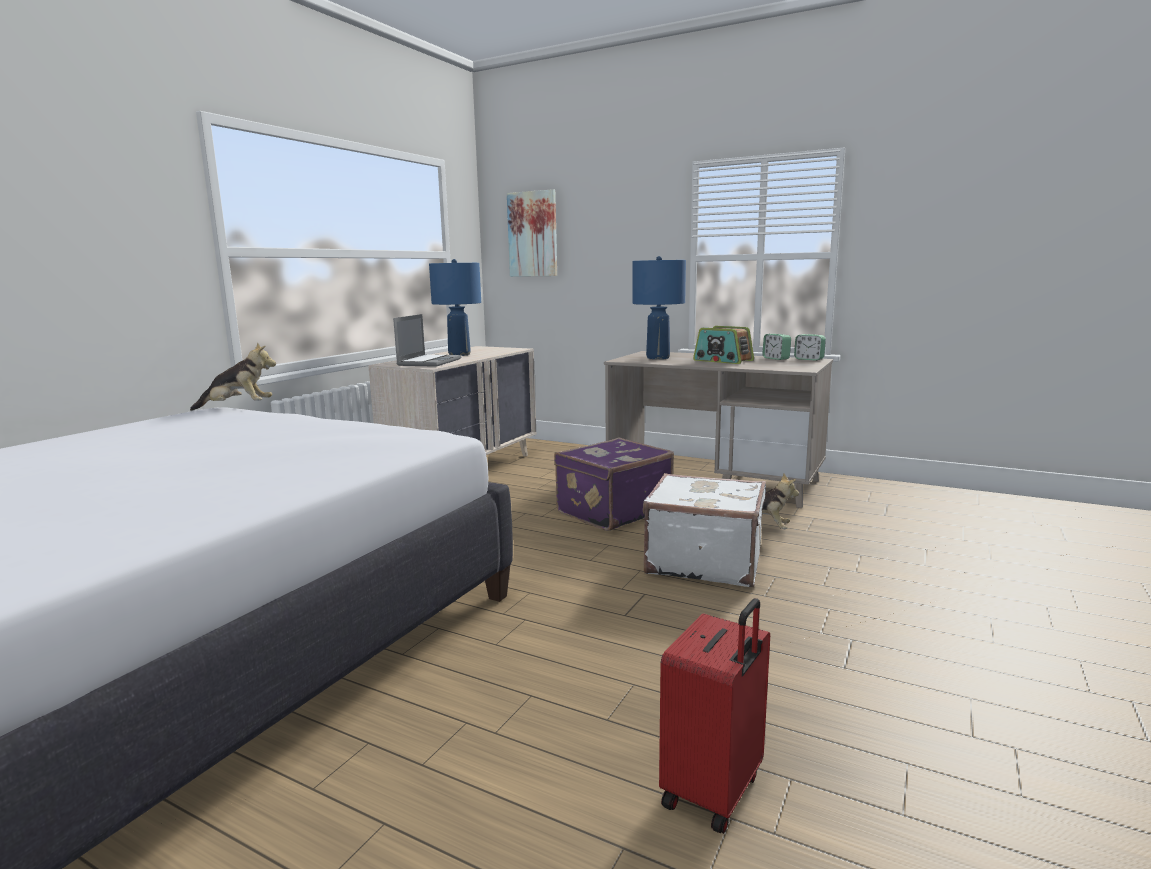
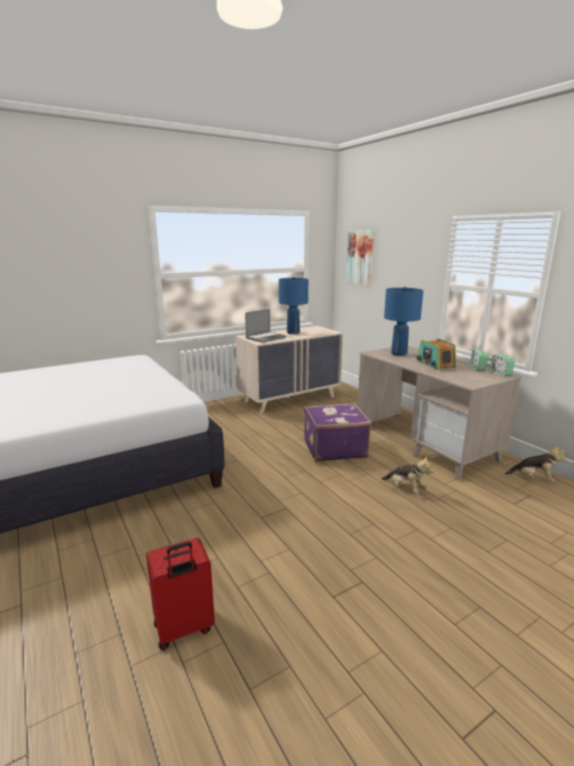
camera: 30 degrees right, 5 degrees up
plush toy [190,342,276,410] -> plush toy moved to [505,444,565,481]
white suitcase [643,473,766,587] -> none

